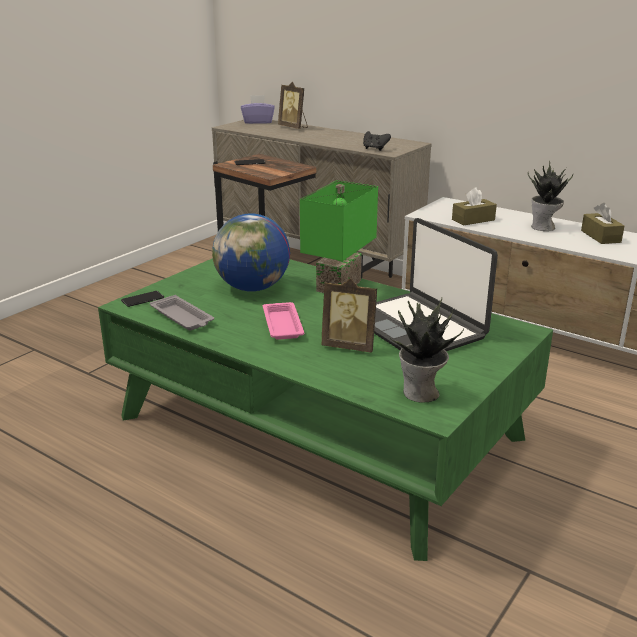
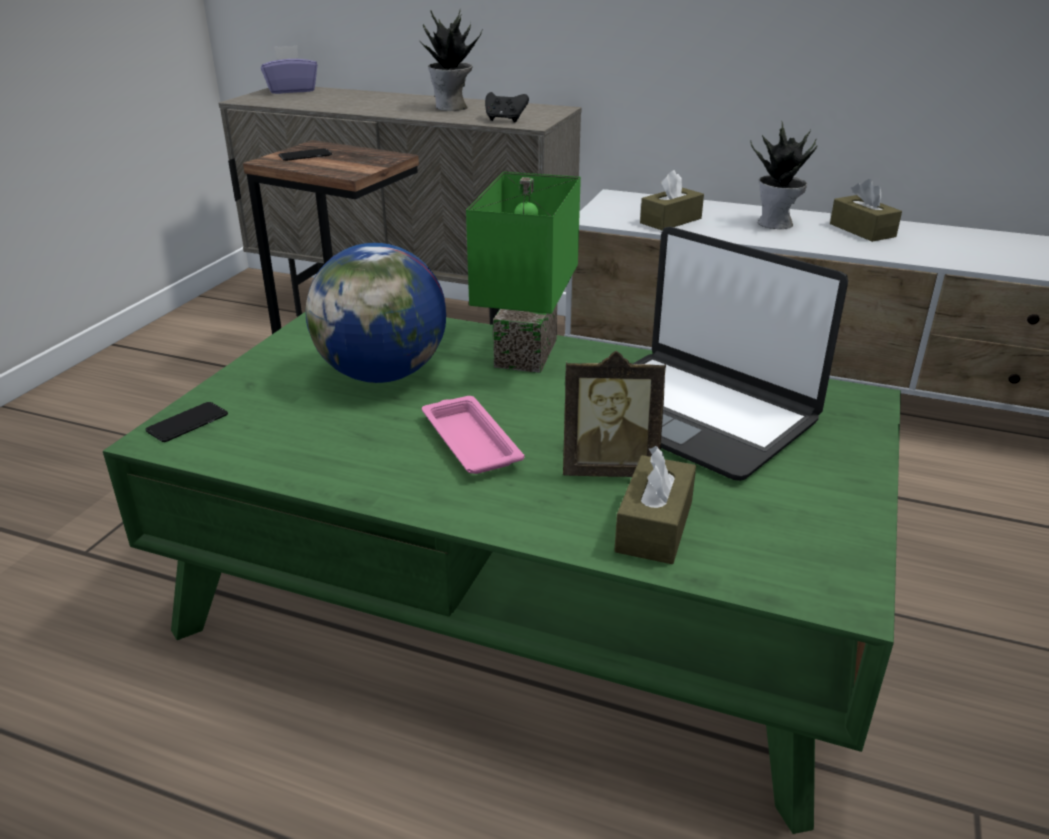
camera: 15 degrees left, 5 degrees up
grey tray [150,295,214,330] -> none
picture frame [278,82,308,129] -> none
potted plant [390,298,464,403] -> potted plant moved to [419,10,483,111]
none -> brown tissue box [614,446,696,564]

